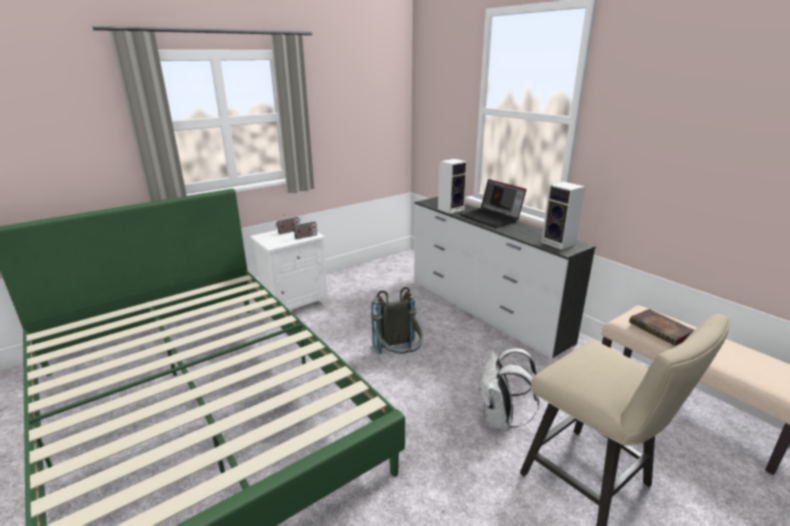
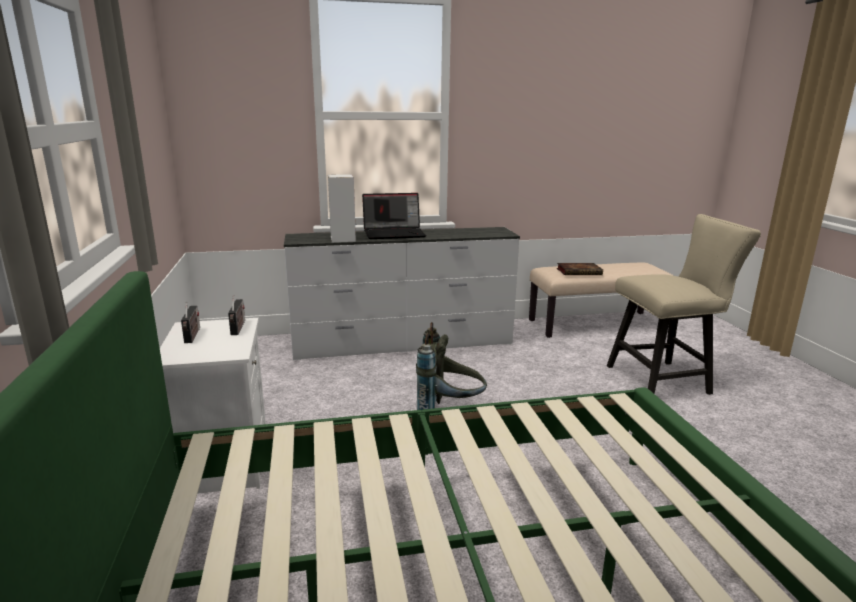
camera: 65 degrees left, 5 degrees down
white backpack [478,348,540,431] -> none
speaker [541,181,586,250] -> none

